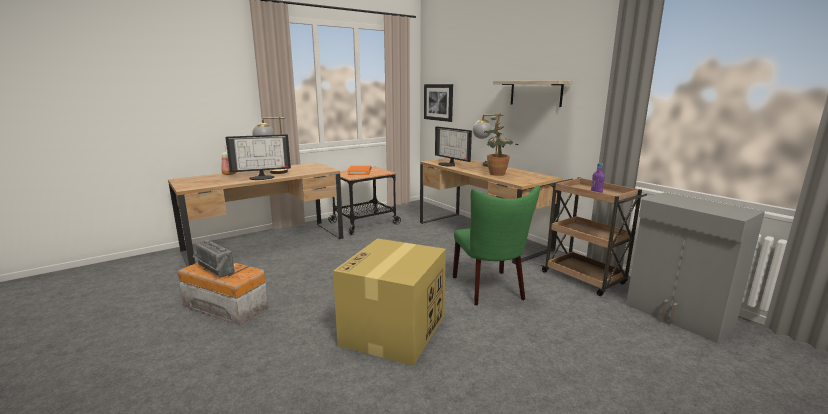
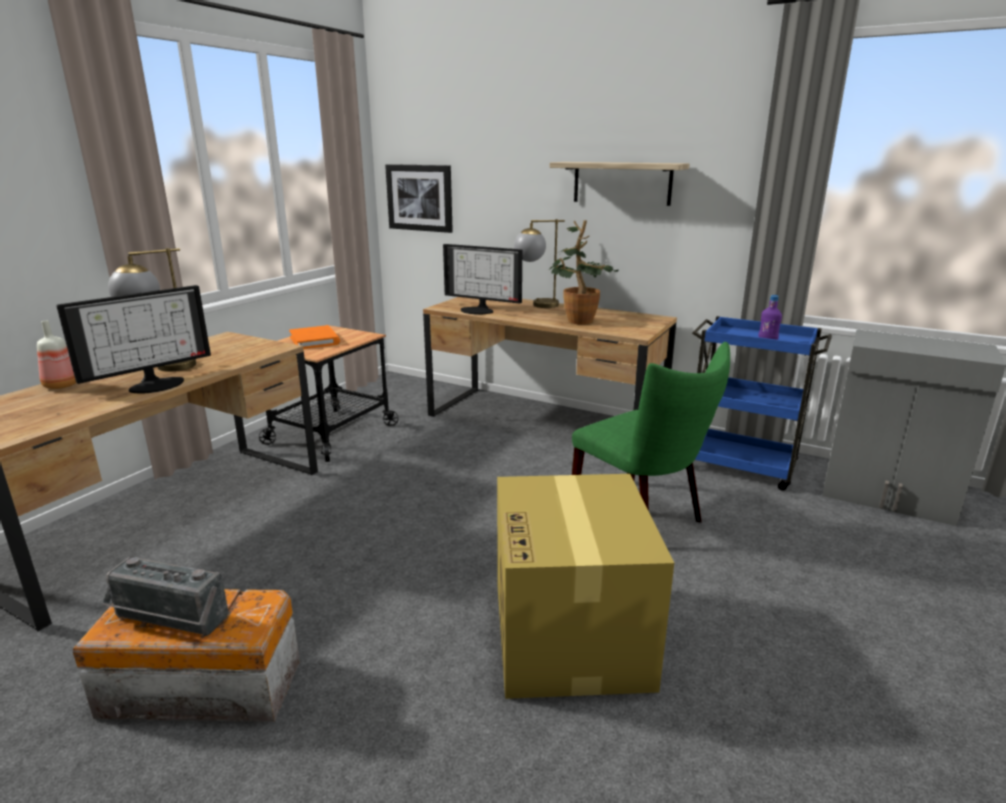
camera: 25 degrees left, 5 degrees up
brown cart [540,177,647,296] -> blue cart [685,316,832,490]

